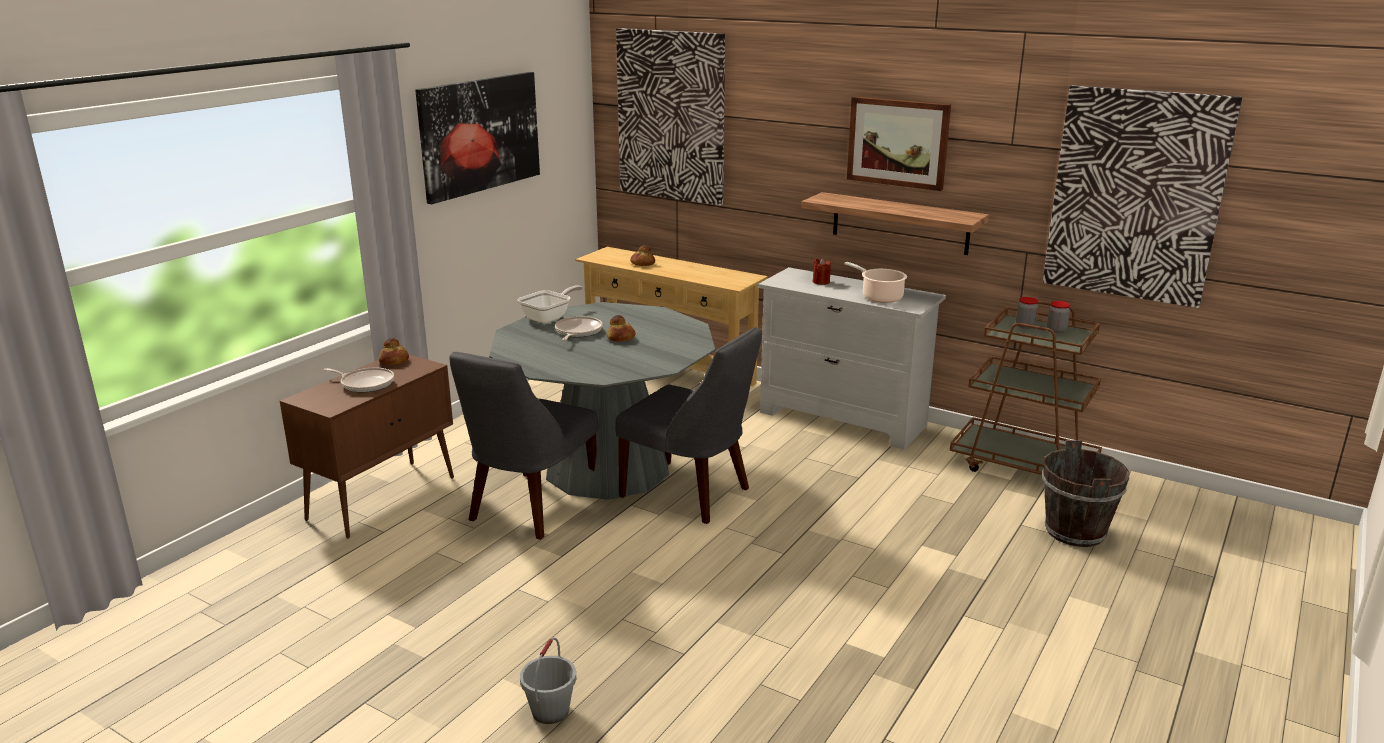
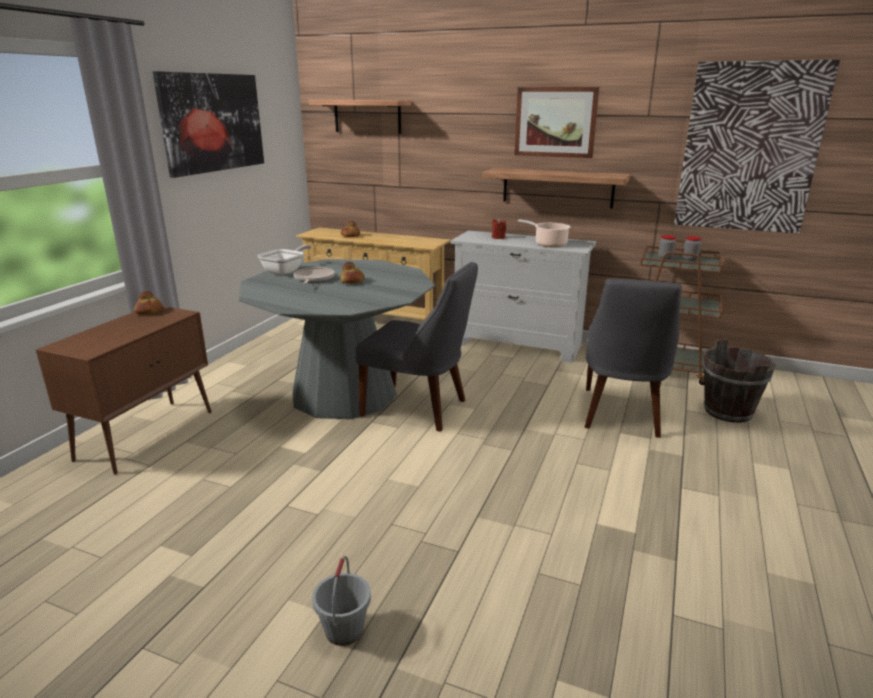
camera: 10 degrees left, 0 degrees up
frying pan [324,368,394,393] -> none
grey chair [449,352,598,540] -> grey chair moved to [585,279,682,438]
picture [616,28,725,206] -> shelf [309,100,411,134]

